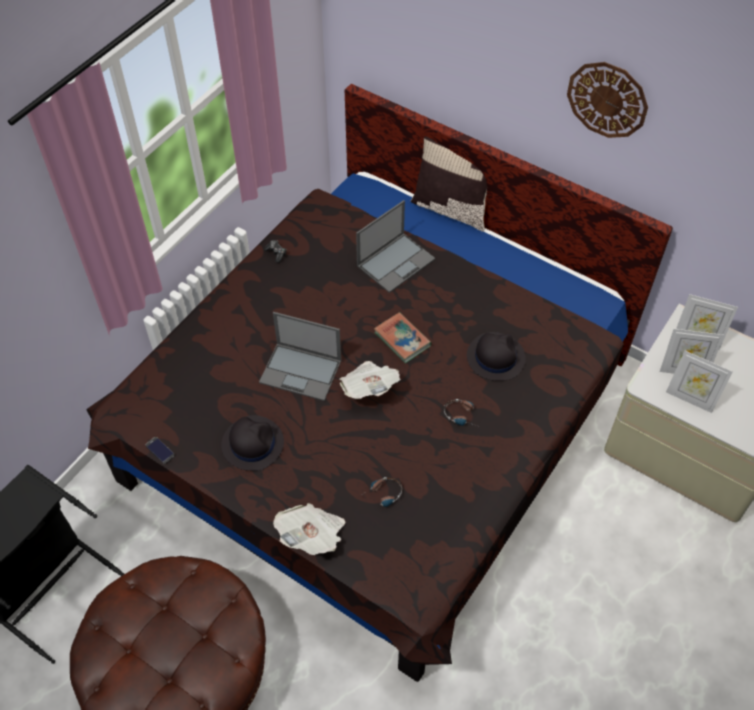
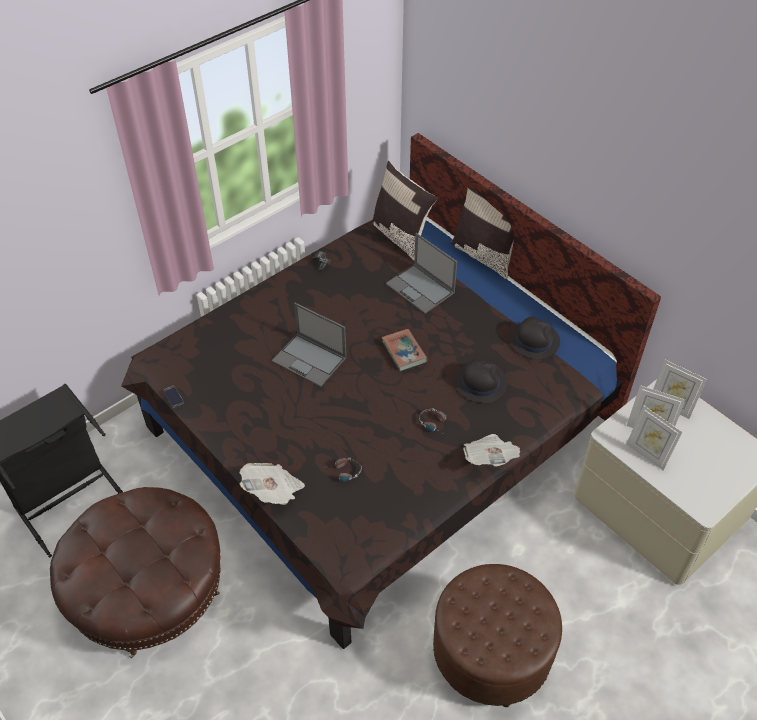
camera: 15 degrees right, 5 degrees down
black hat [221,415,284,471] -> black hat moved to [509,316,560,360]
newspaper [339,361,401,399] -> newspaper moved to [463,434,520,467]
laptop [356,200,435,293] -> laptop turned 75 degrees clockwise [386,233,457,314]
wall clock [567,62,648,138] -> none
none -> pillow [372,161,437,261]
none -> brown ottoman [433,564,562,707]

